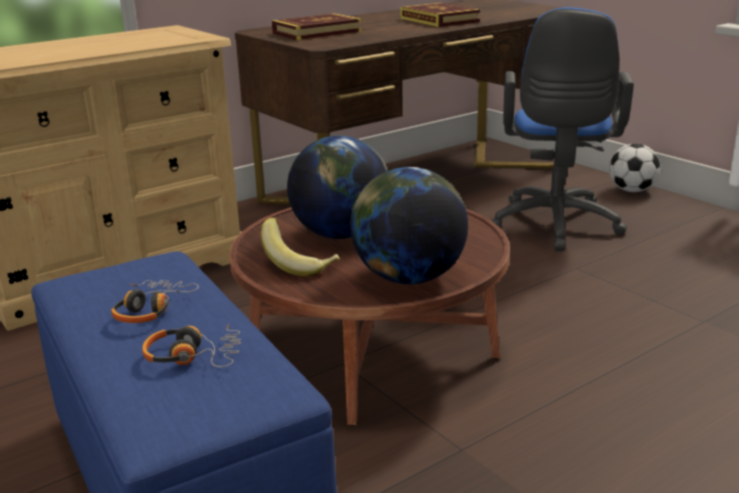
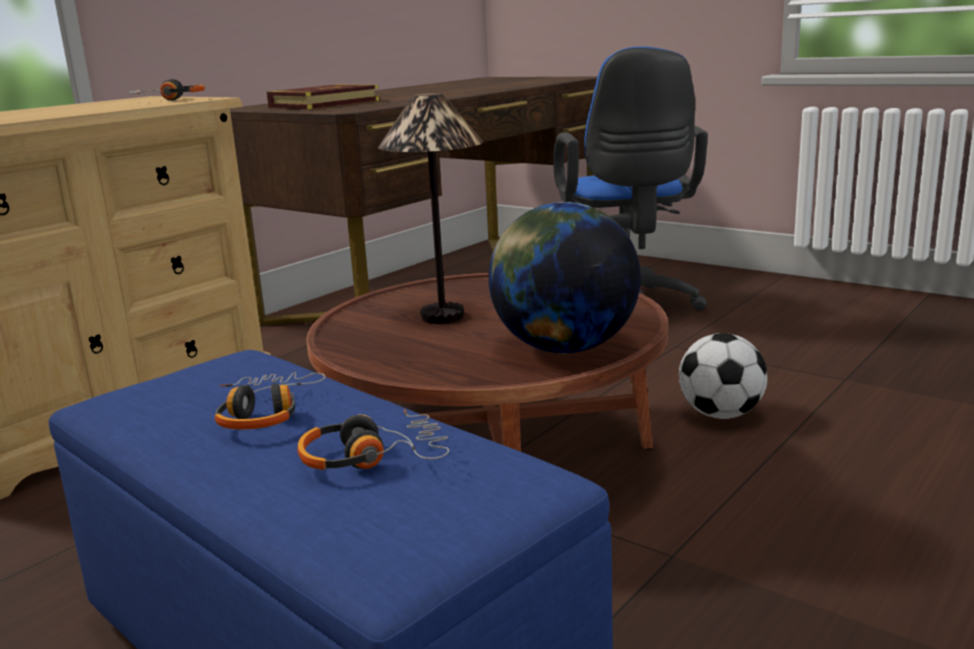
camera: 15 degrees left, 5 degrees down
banana [261,218,340,277] -> none
globe [287,135,388,239] -> table lamp [378,93,483,324]
book [400,3,480,27] -> none
football [609,144,660,192] -> football moved to [679,333,767,419]
none -> headphones [128,79,205,101]

